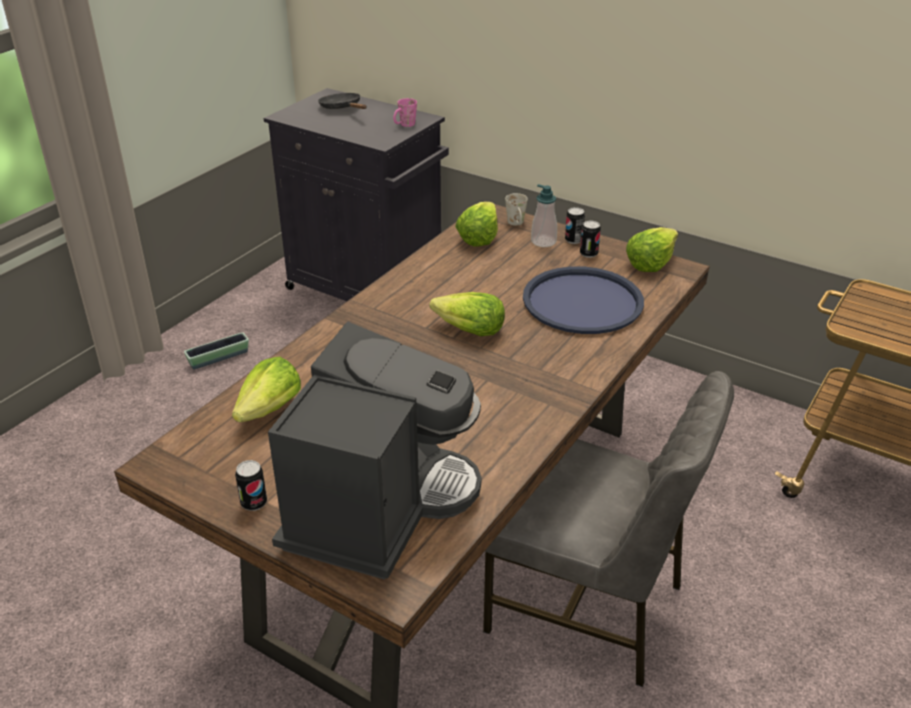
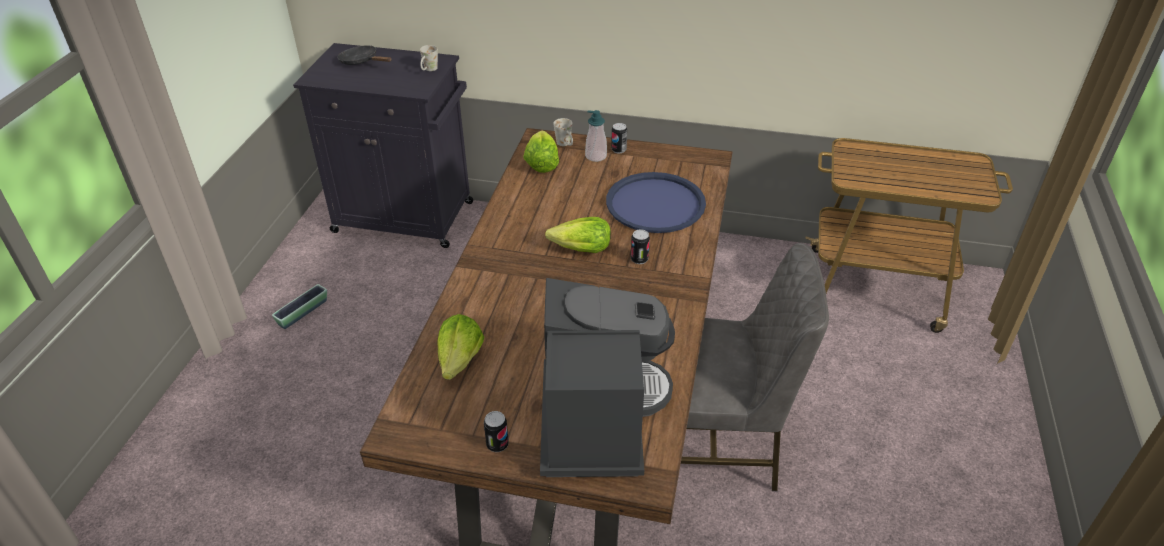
camera: 20 degrees left, 5 degrees up
pink mug [393,98,417,127] -> white mug [420,45,438,71]
can [580,220,601,258] -> can moved to [631,229,650,264]
lettuce [626,227,678,272] -> none

